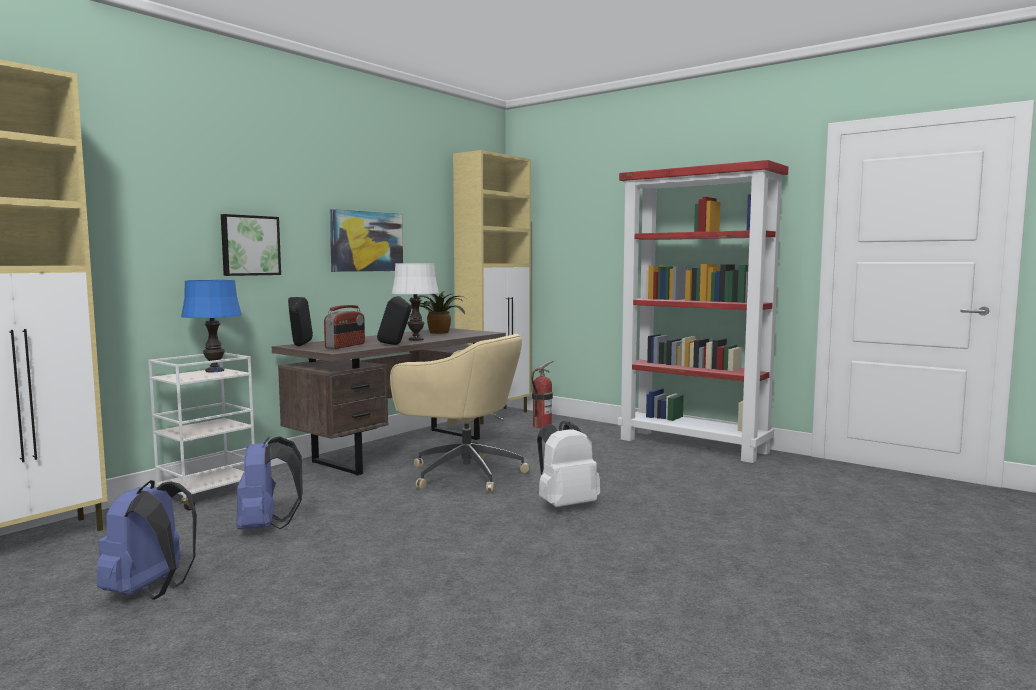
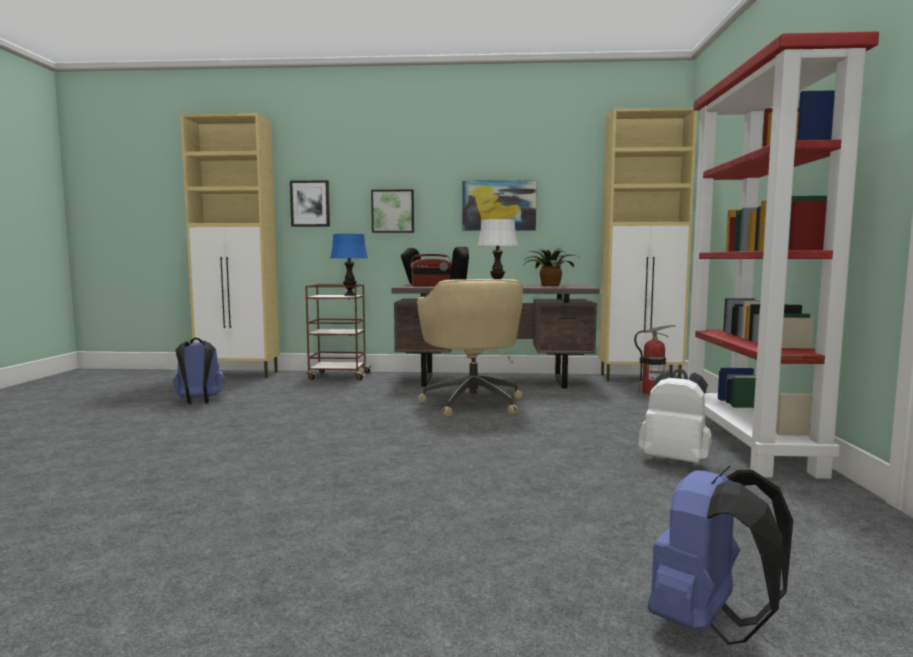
camera: 55 degrees right, 0 degrees up
white cart [148,353,255,510] -> brown cart [305,284,373,380]
blue backpack [236,436,303,530] -> blue backpack moved to [648,465,793,645]
white backpack [537,421,600,507] -> white backpack moved to [639,368,712,463]
none -> picture [290,180,330,227]

